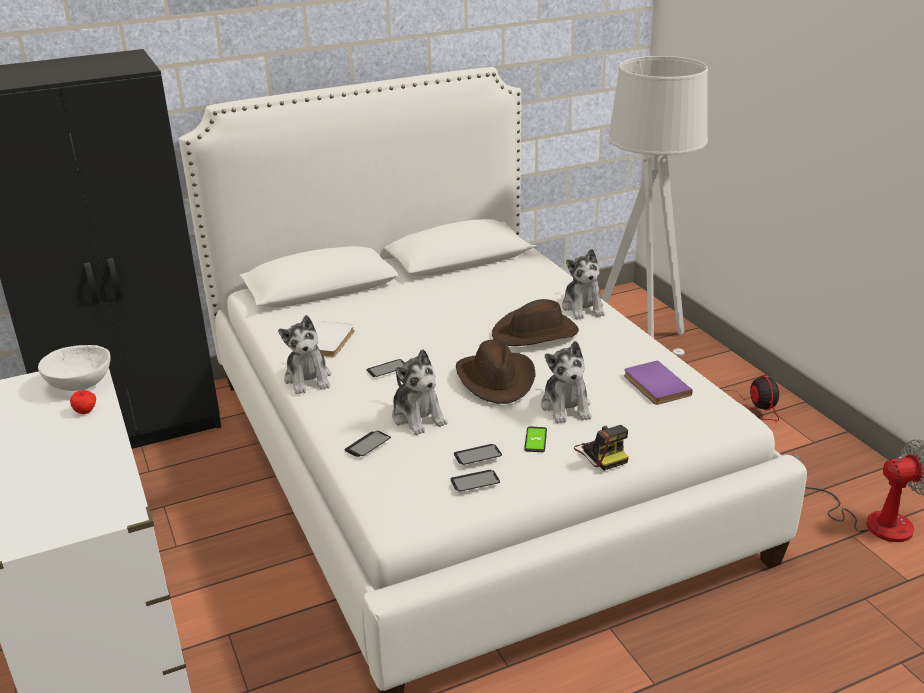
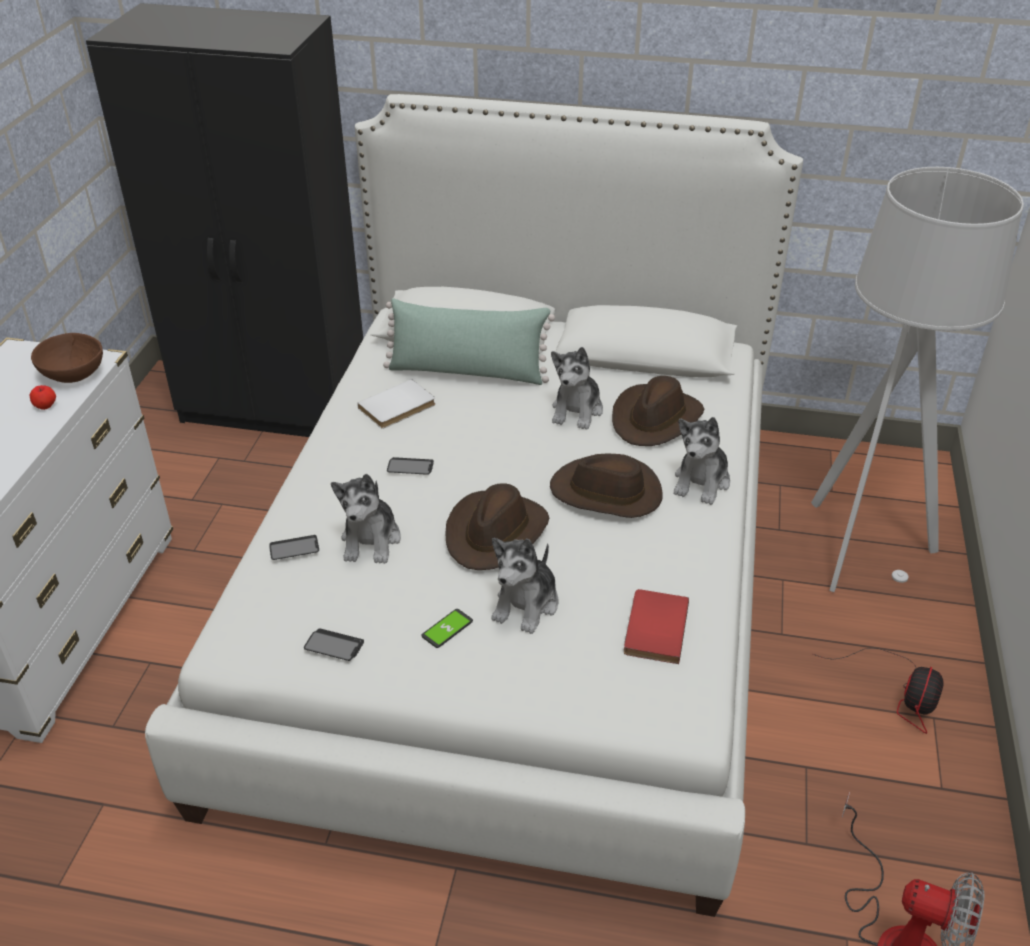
camera: 35 degrees right, 10 degrees up
white bowl [38,345,111,391] -> brown bowl [31,333,103,383]
plush toy [278,315,331,394] -> plush toy moved to [551,347,603,430]
phone [454,444,502,465] -> none
camera [574,425,629,471] -> none
purple book [624,361,692,405] -> red book [624,589,689,664]
none -> green pillow [383,298,555,385]
none -> brown hat [612,376,704,446]

